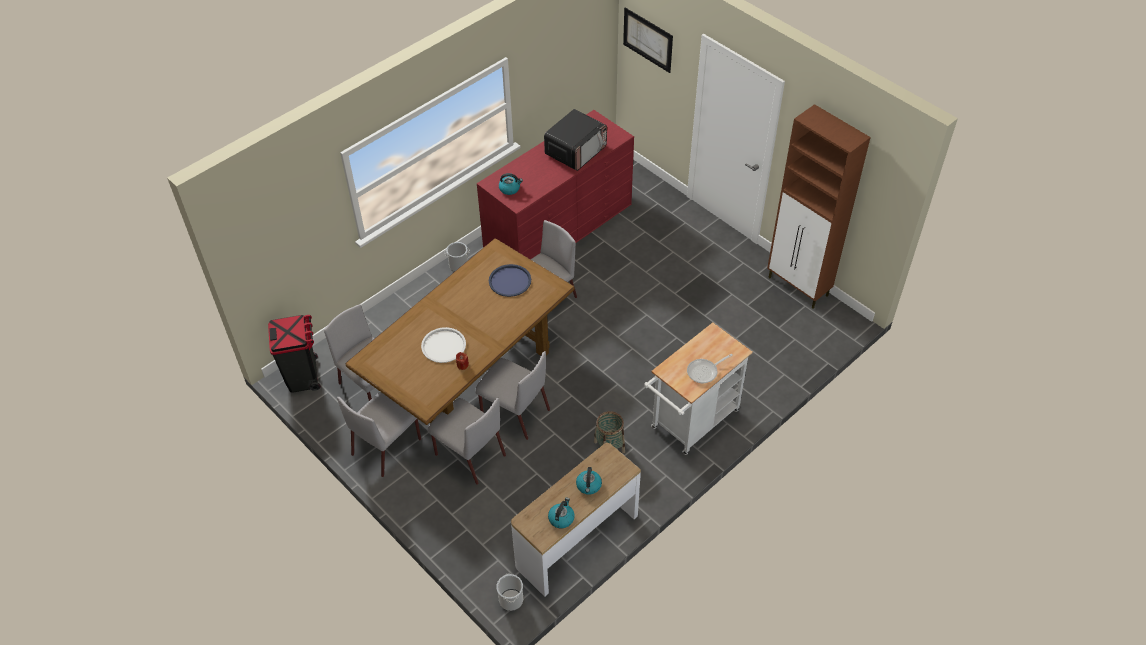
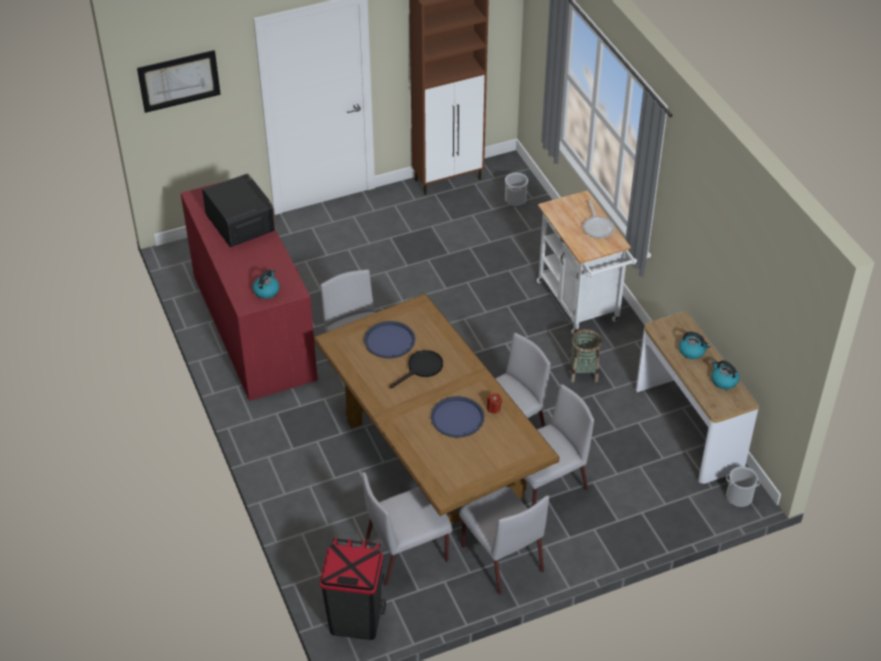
camera: 70 degrees left, 5 degrees down
white tray [421,327,466,363] -> blue tray [431,396,485,438]
bucket [445,242,470,272] -> bucket moved to [505,173,528,207]
none -> black frying pan [390,350,443,388]

